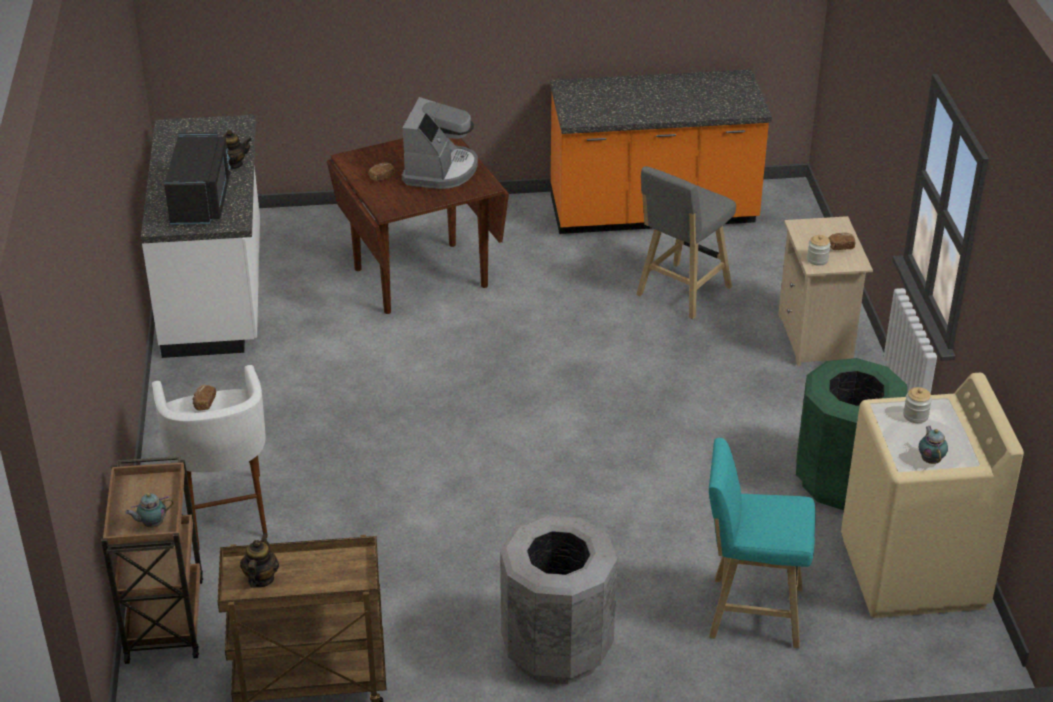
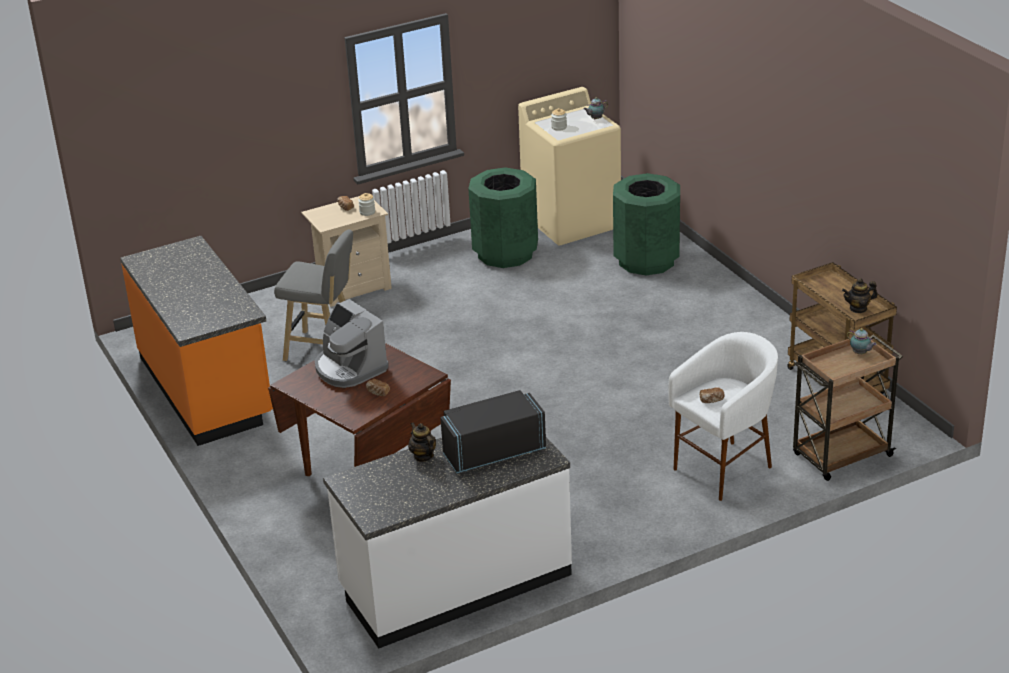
camera: 110 degrees left, 5 degrees down
coffee machine [402,97,478,189] -> coffee machine turned 120 degrees counterclockwise [315,299,389,388]
grey trash can [500,515,617,684] -> none
turquoise stool [709,438,815,648] -> green trash can [613,173,680,275]

